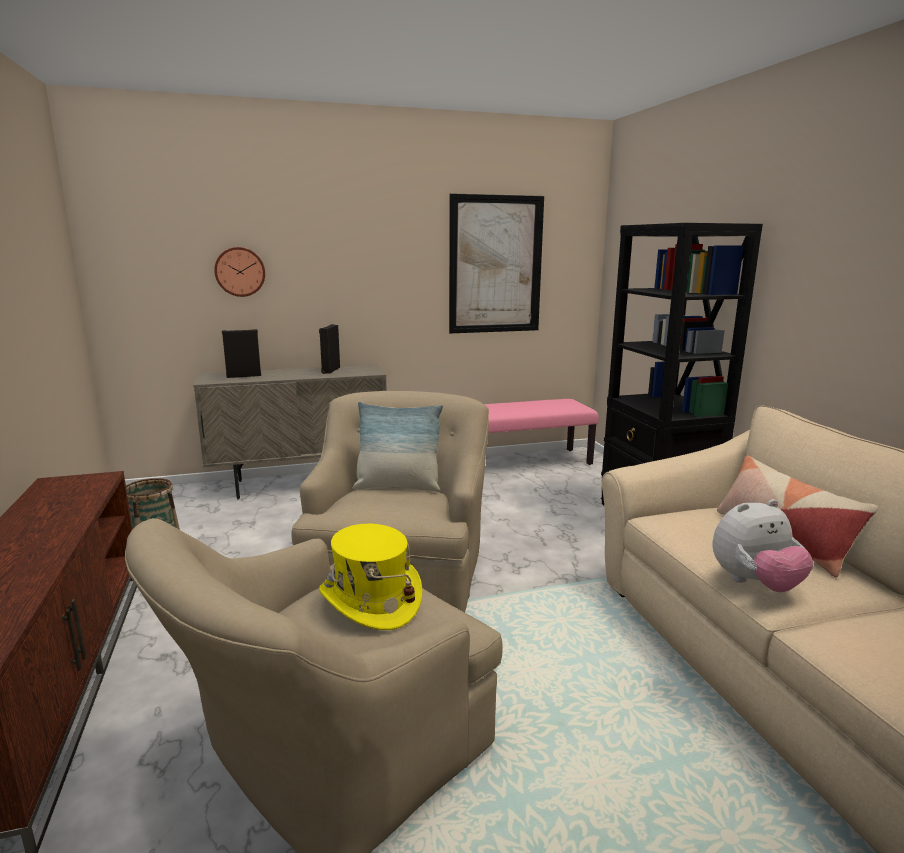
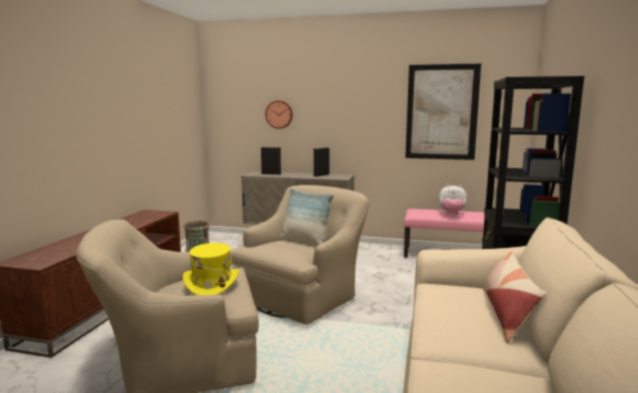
camera: 30 degrees right, 5 degrees down
plush toy [713,499,814,592] -> plush toy moved to [438,184,467,214]

